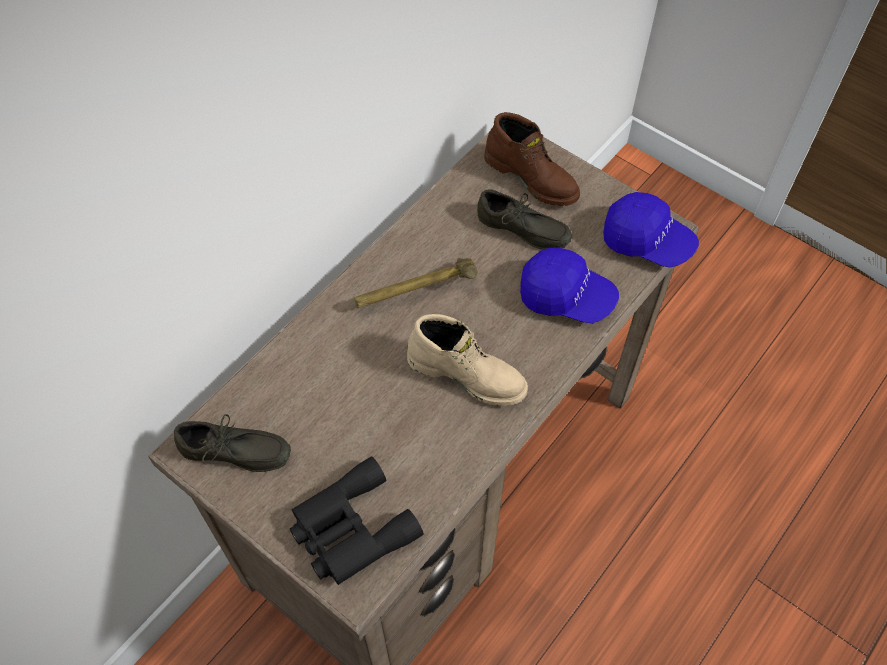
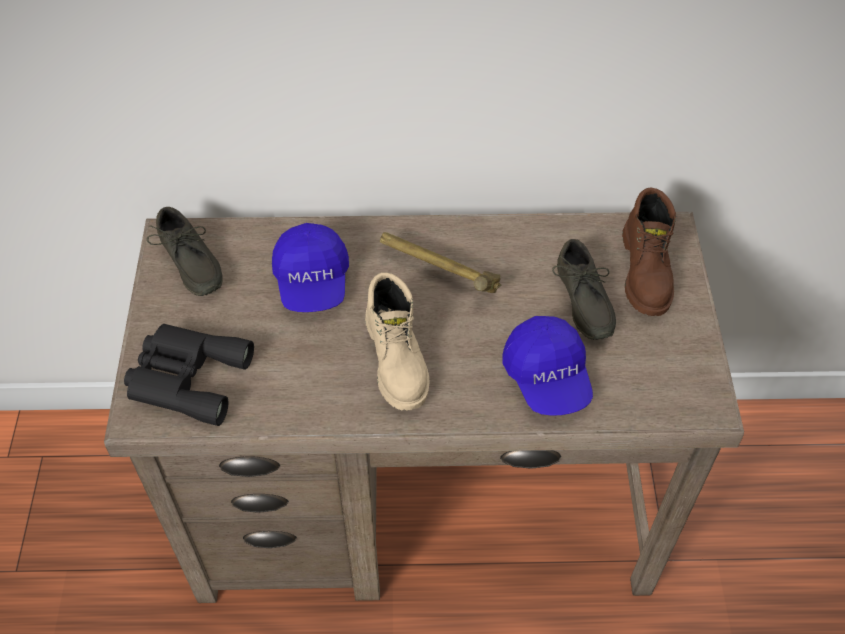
camera: 50 degrees right, 5 degrees down
blue cap [603,192,699,268] -> blue cap moved to [272,223,349,312]

